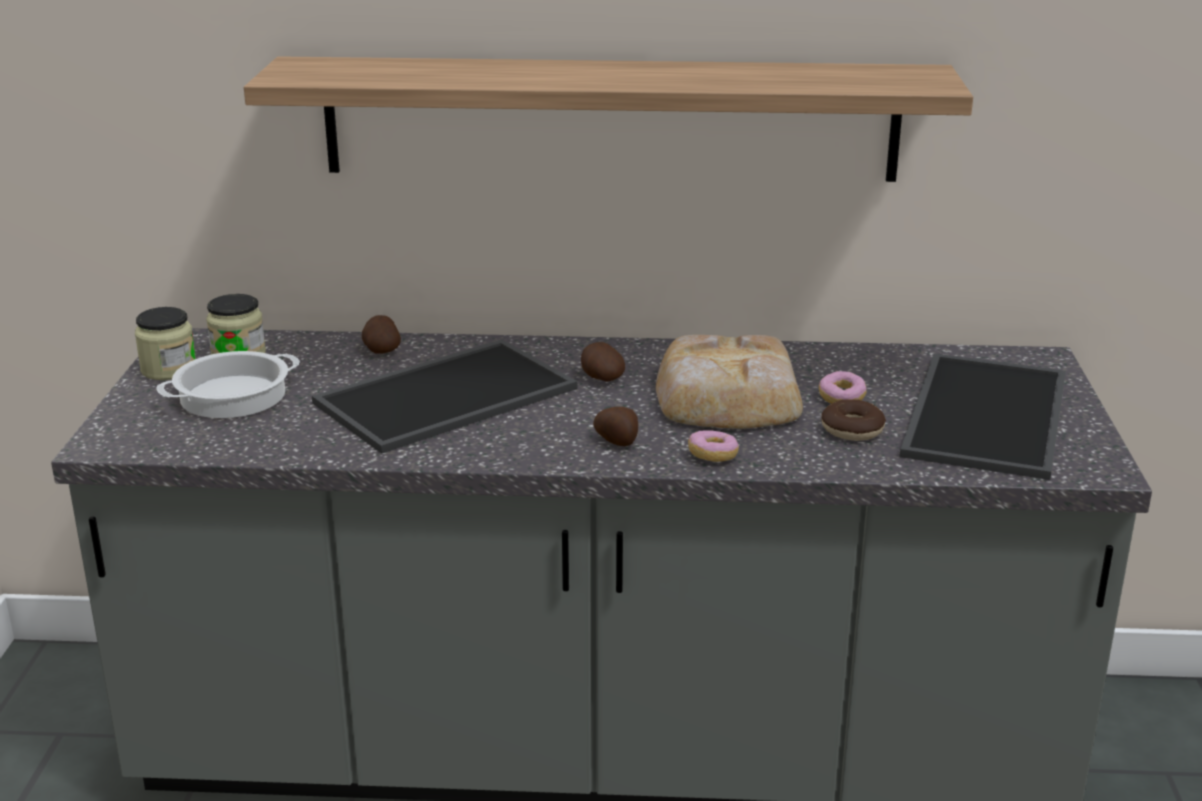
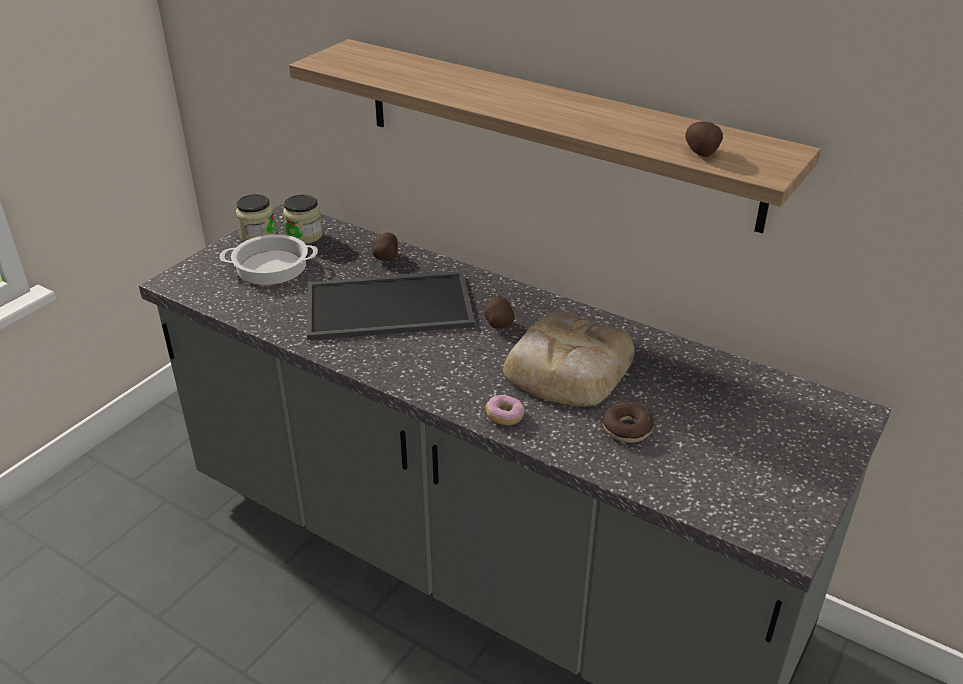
camera: 30 degrees right, 10 degrees up
potato [593,407,638,446] -> potato moved to [685,121,723,157]
donut [819,371,867,404] -> none
tray [900,353,1066,480] -> none

